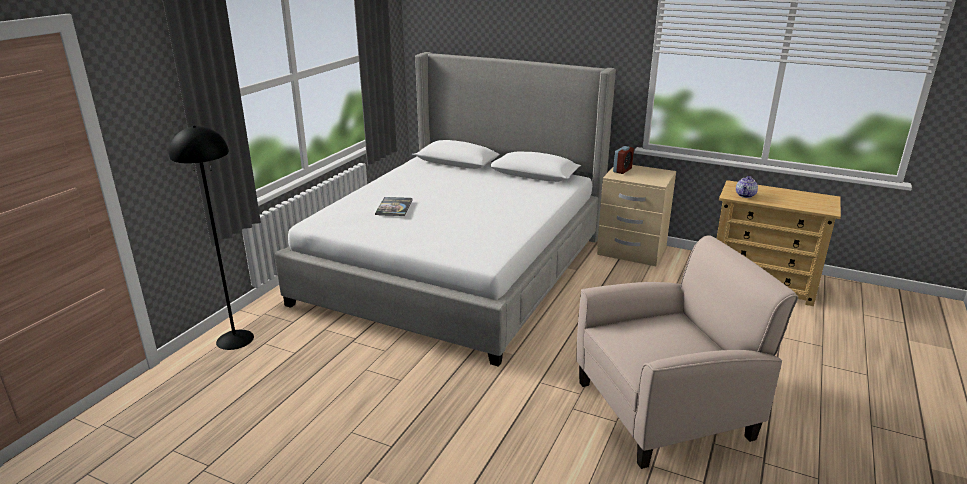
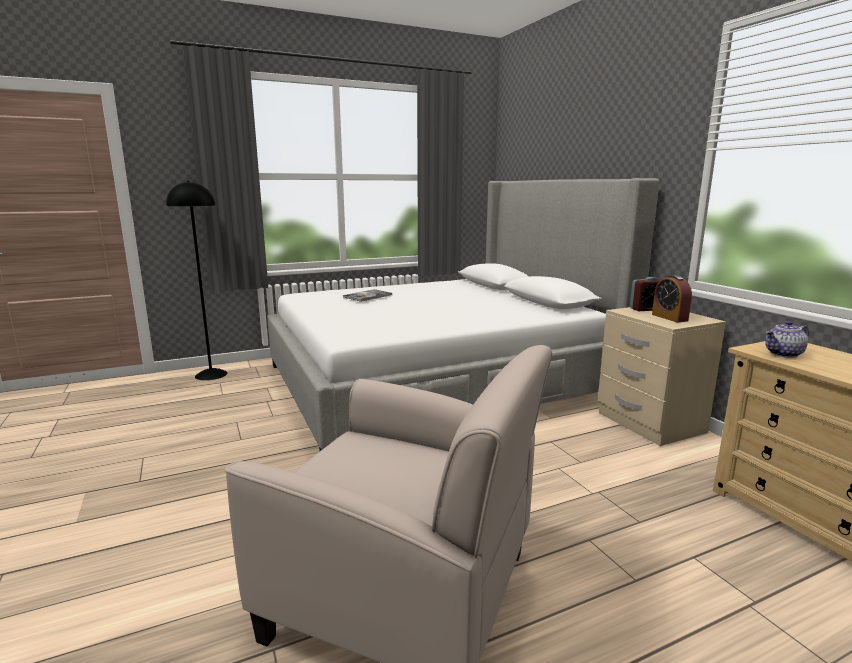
camera: 40 degrees right, 10 degrees down
none -> alarm clock [652,275,692,322]

